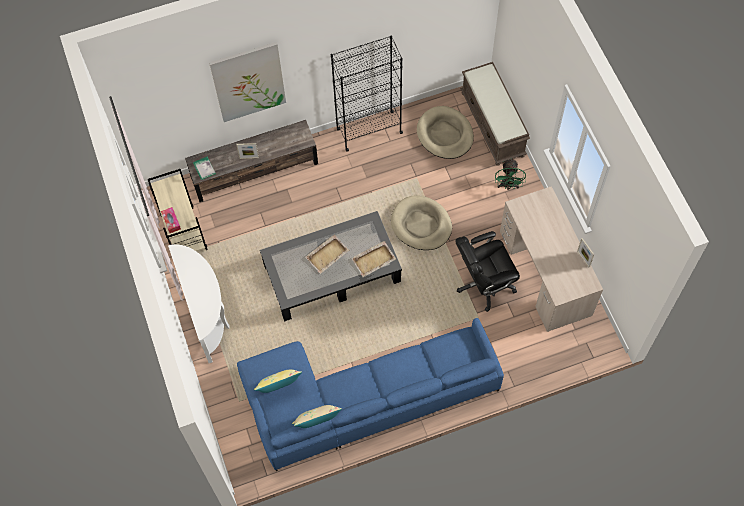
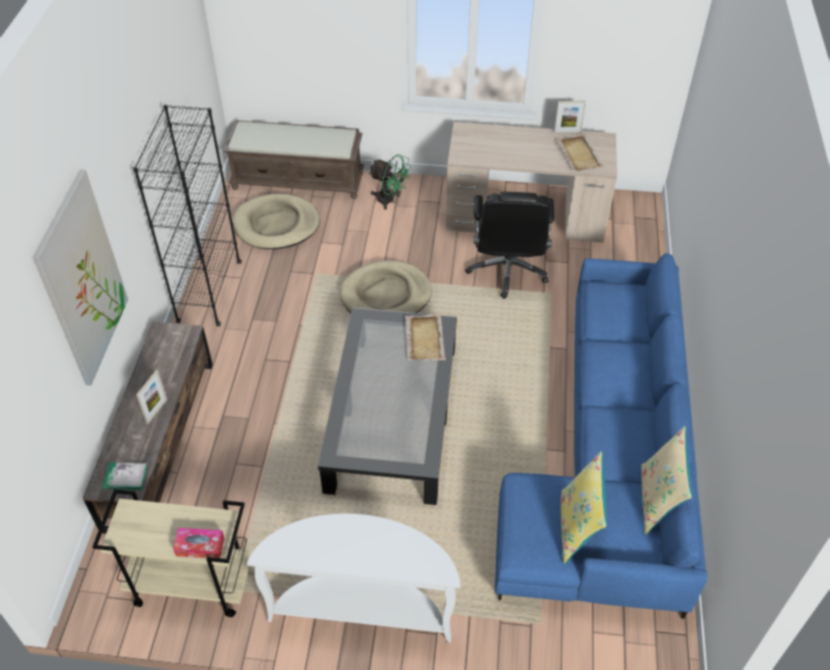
camera: 65 degrees left, 15 degrees down
beige tray [305,235,349,274] -> beige tray moved to [555,134,605,171]

